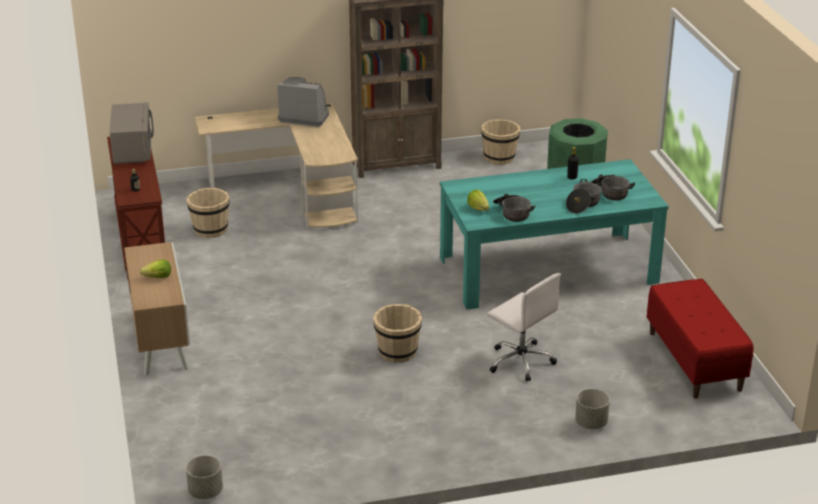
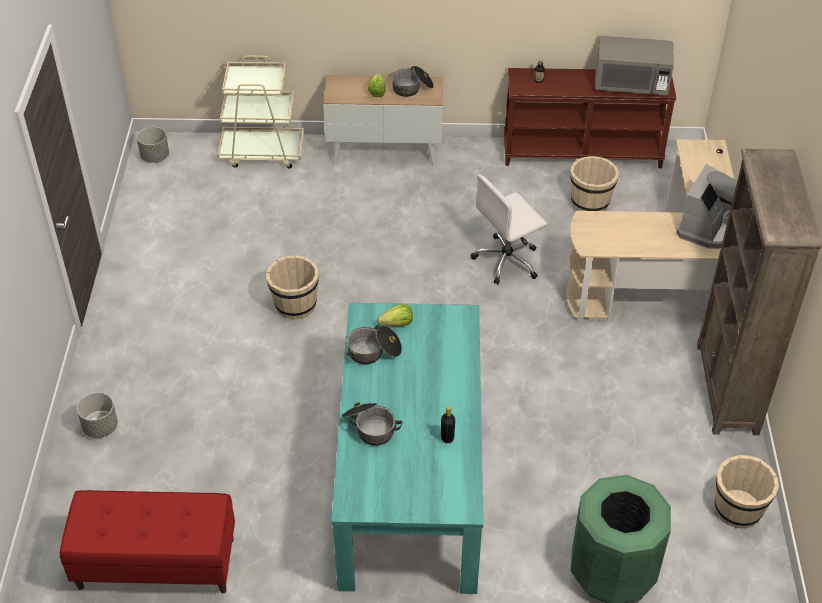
camera: 105 degrees right, 15 degrees up
white office chair [487,273,561,382] -> white office chair moved to [471,174,547,284]
cooking pot [591,175,635,200] -> cooking pot moved to [392,66,434,97]
none -> beige cart [217,55,304,169]

